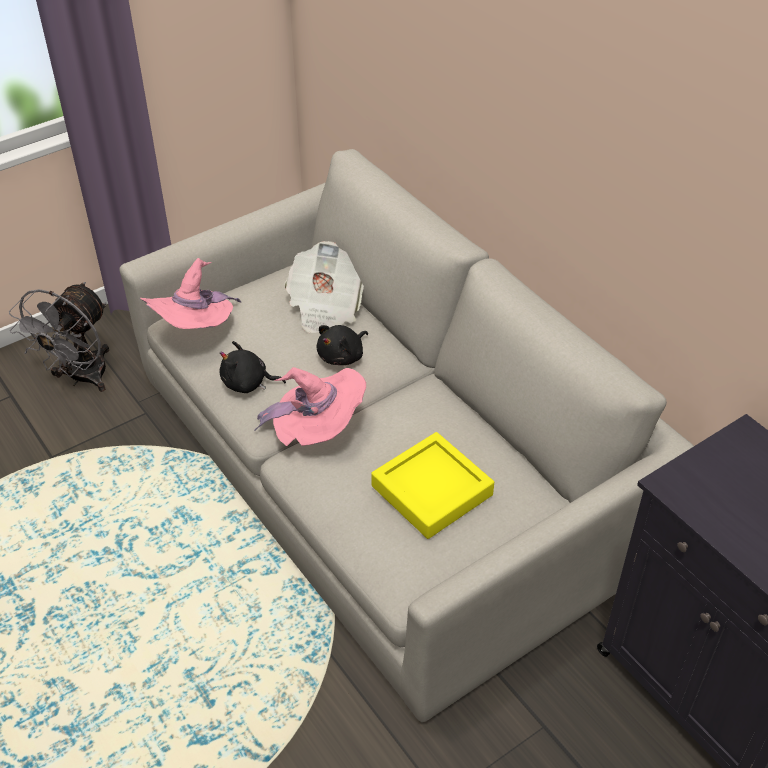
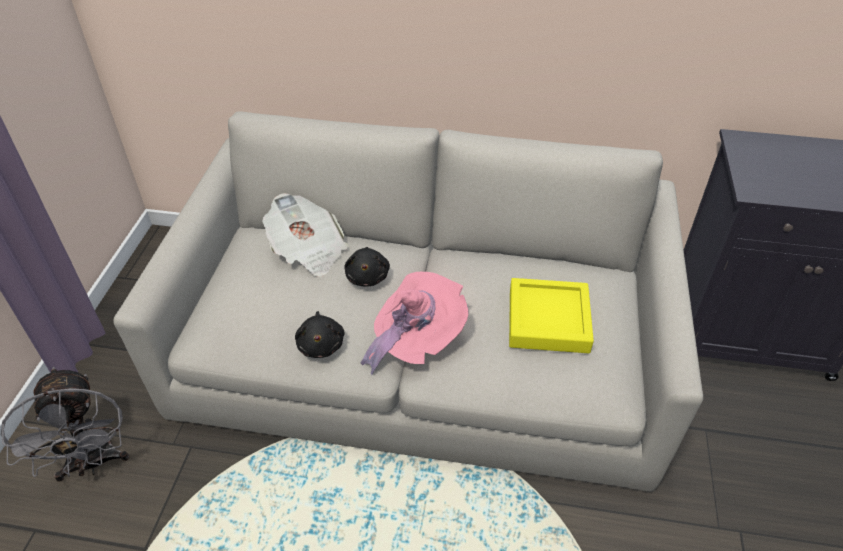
camera: 45 degrees left, 0 degrees up
pink hat [140,258,241,329] -> none
black plush toy [220,341,286,393] -> black plush toy turned 60 degrees counterclockwise [295,311,345,358]

